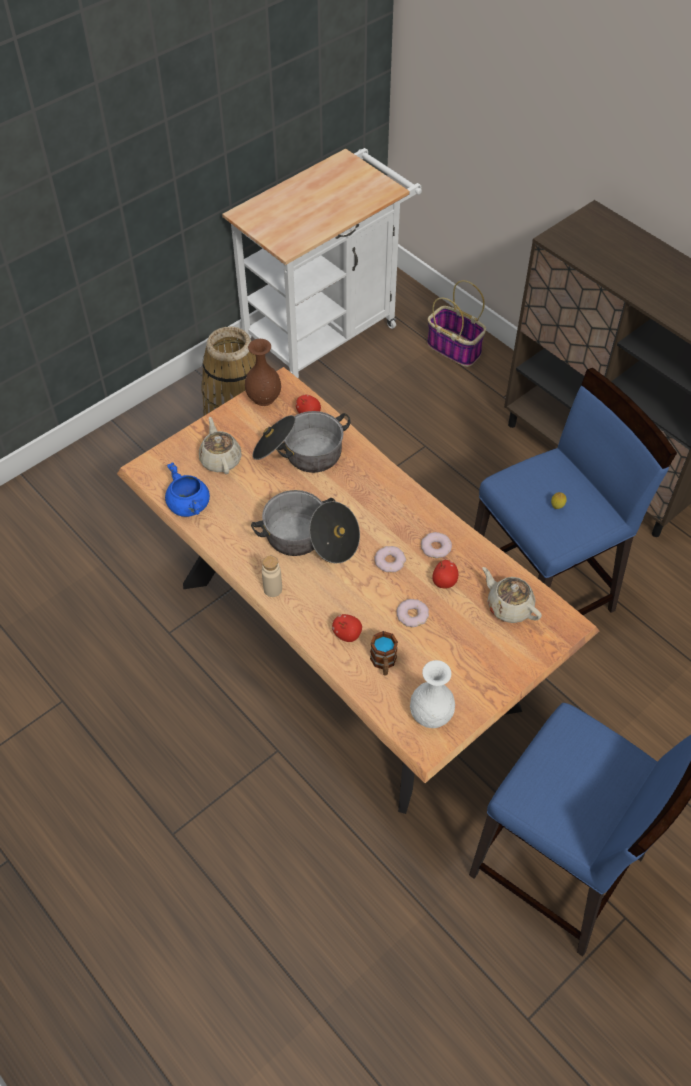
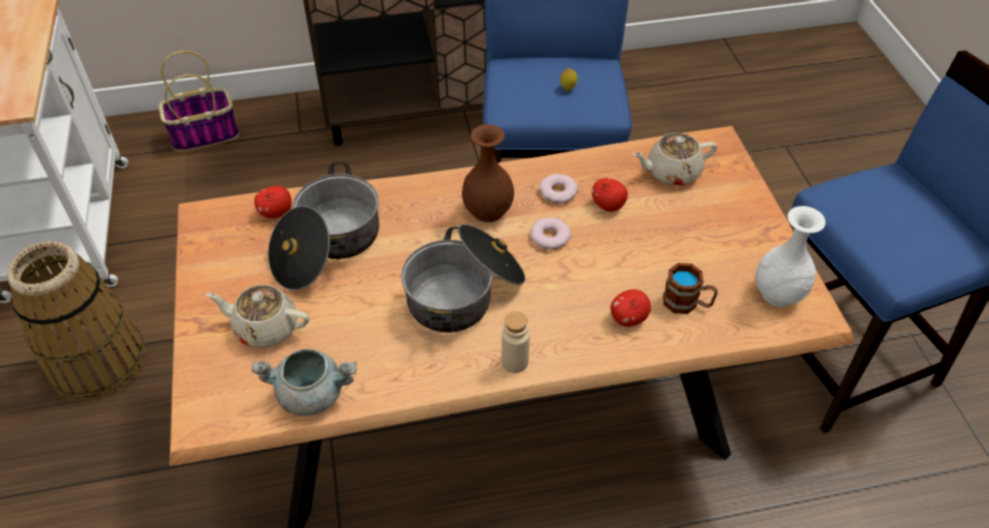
camera: 60 degrees left, 5 degrees down
blue cooking pot [165,463,210,517] -> grey cooking pot [252,349,357,416]
brown vase [245,339,281,406] -> brown vase moved to [462,124,514,222]
donut [397,599,429,627] -> none

